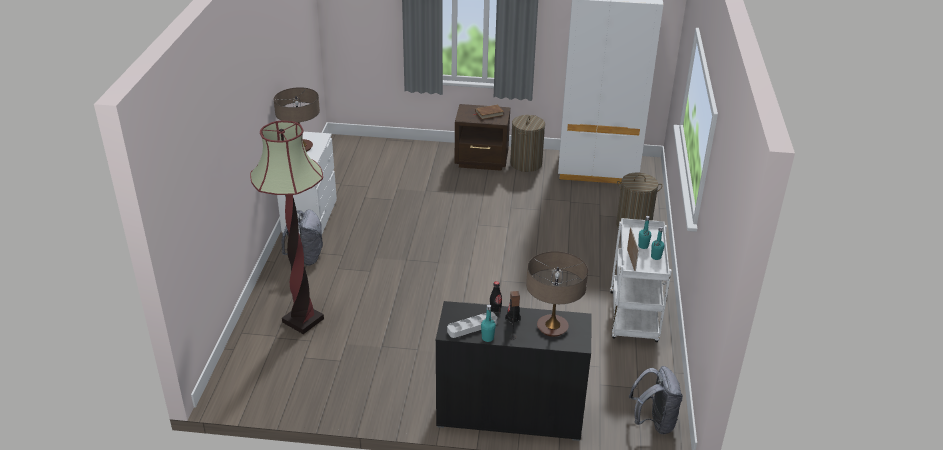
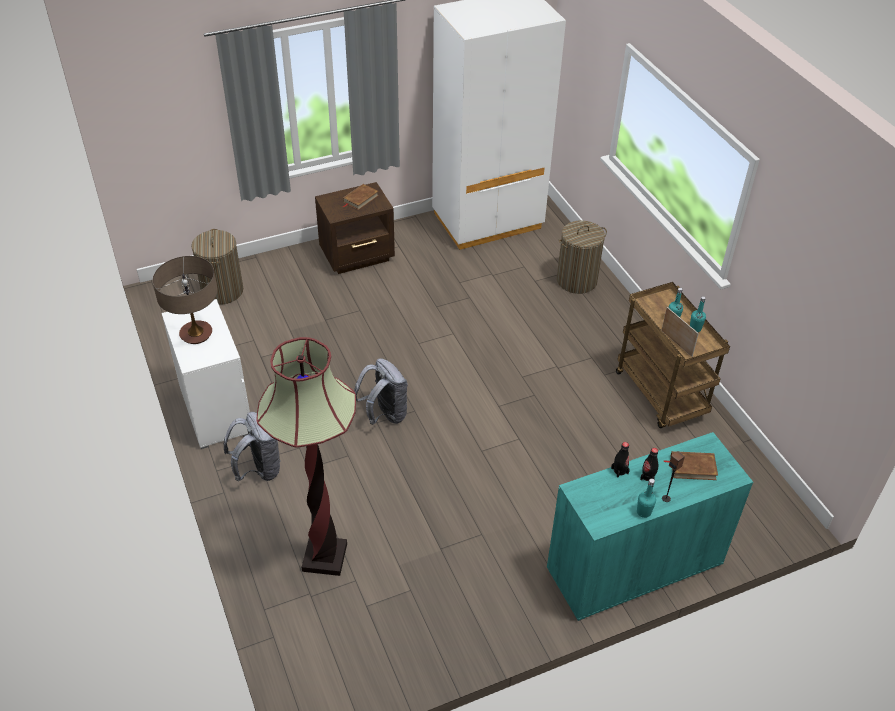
camera: 30 degrees left, 10 degrees up
black cabinet [436,301,592,441] -> turquoise cabinet [547,432,753,621]
grey tray [447,312,497,338] -> none
laundry basket [510,115,545,172] -> laundry basket moved to [191,229,243,304]
table lamp [526,251,588,337] -> brown book [664,451,718,480]
white cart [610,218,672,342] -> brown cart [616,282,730,428]
grey backpack [629,366,683,434] -> grey backpack moved to [354,358,408,425]

